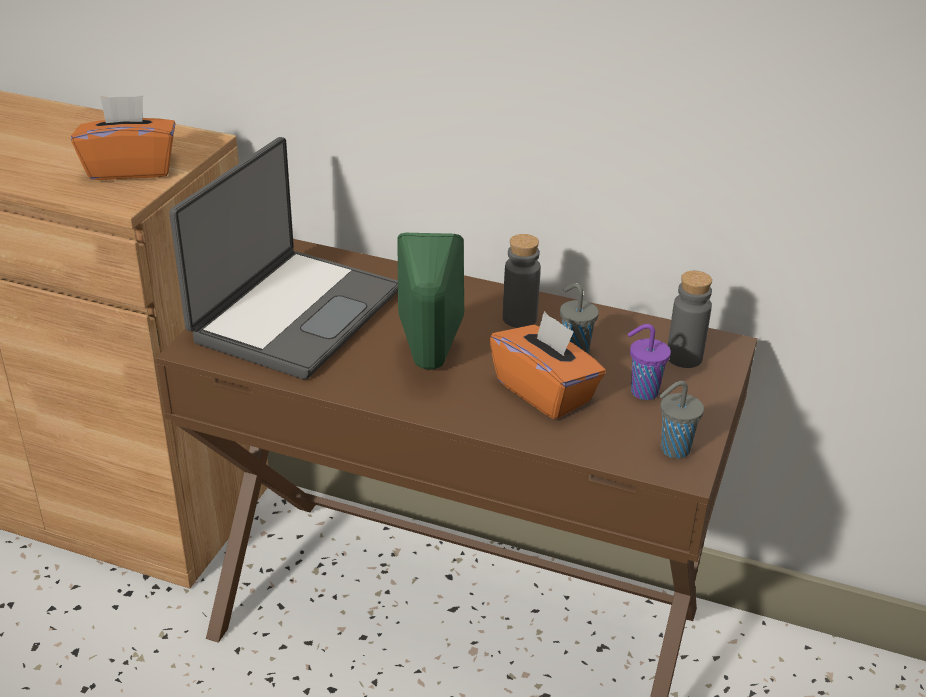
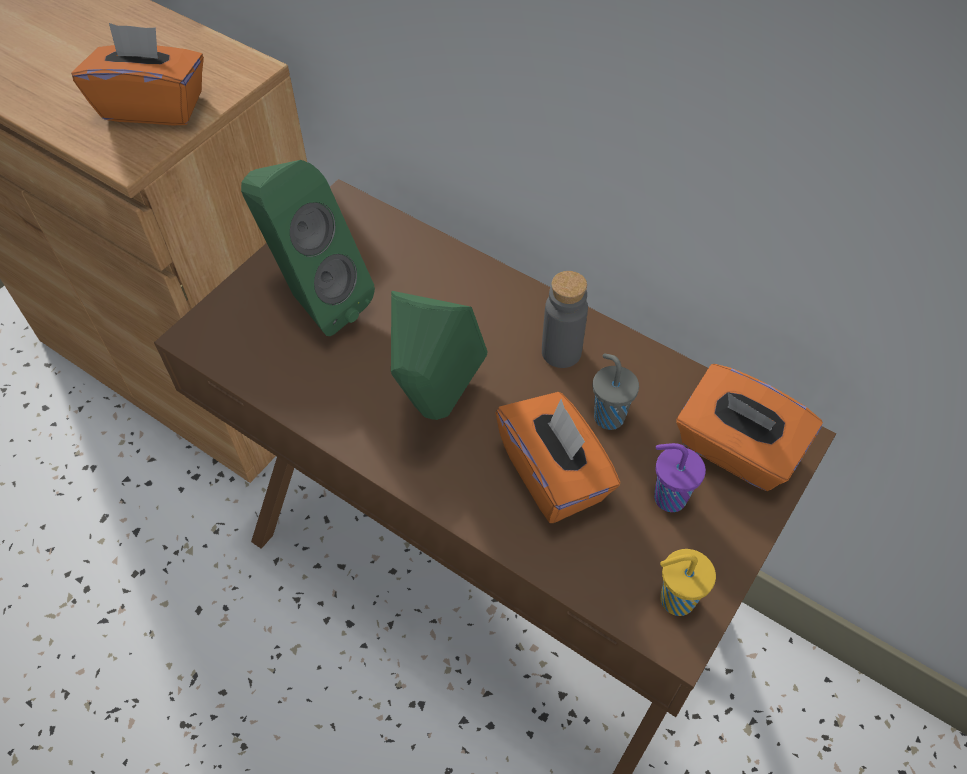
camera: 15 degrees right, 20 degrees up
laptop [169,137,398,380] -> green speaker [241,160,375,336]
grey cup [659,381,704,459] -> yellow cup [660,549,716,616]
grey bottle [668,271,712,368] -> orange tissue box [676,364,823,491]

